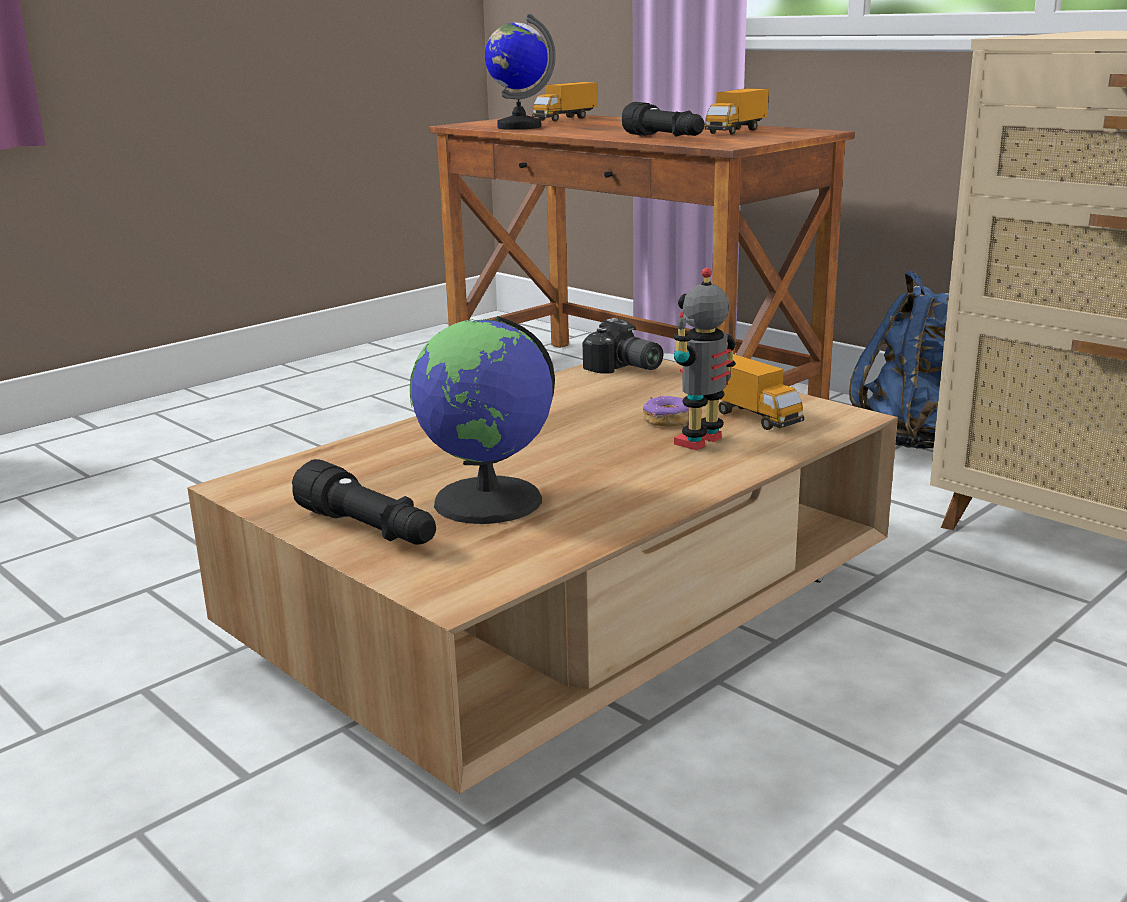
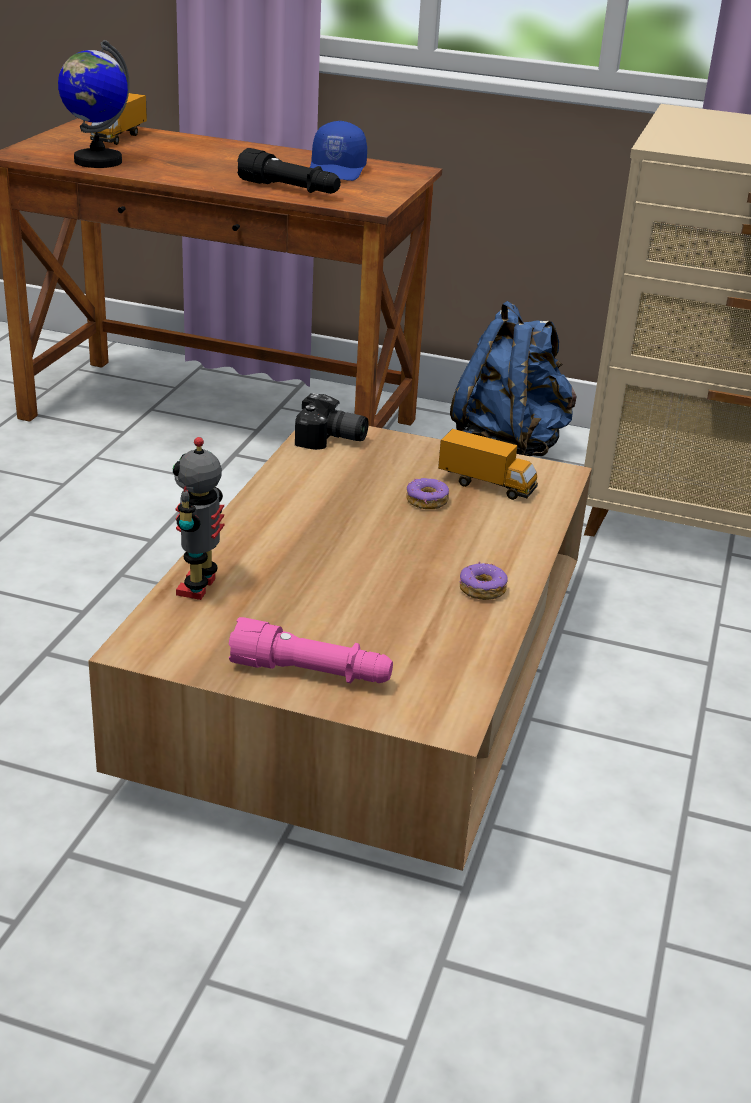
camera: 30 degrees left, 10 degrees up
black flashlight [292,459,436,545] -> pink flashlight [229,617,393,683]
globe [410,316,555,524] -> none
toy robot [674,268,736,450] -> toy robot moved to [173,437,224,600]
toy truck [705,88,769,135] -> blue cap [310,121,367,181]
none -> donut [460,562,508,600]

